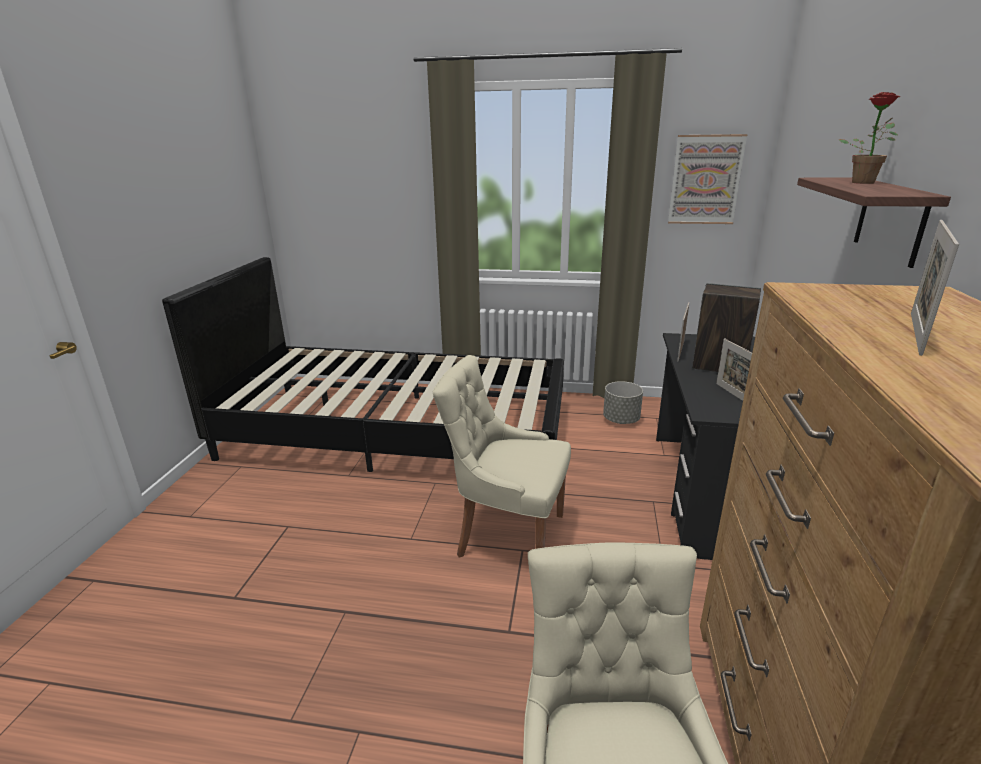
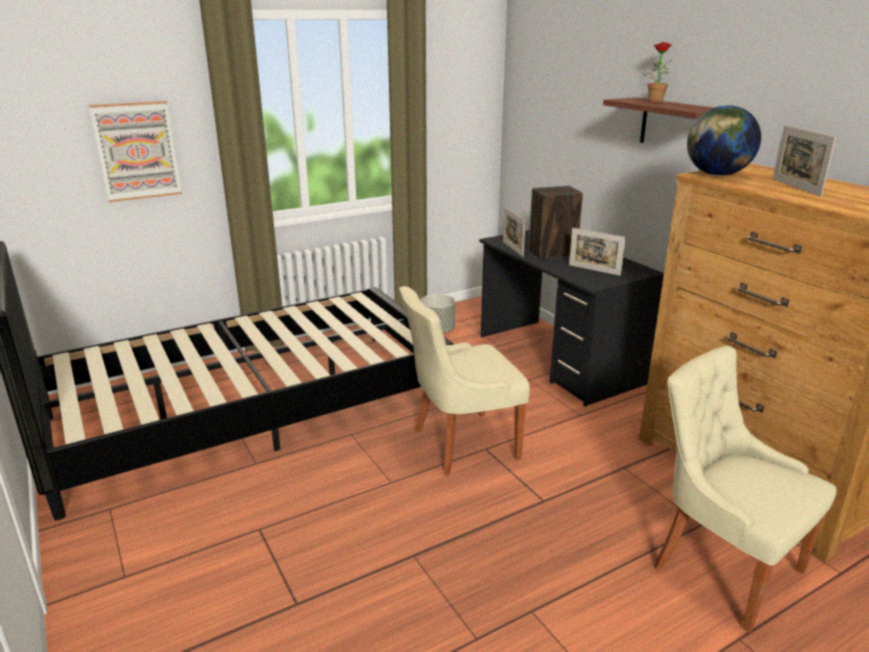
camera: 40 degrees left, 0 degrees up
picture [668,134,748,224] -> picture moved to [89,101,182,202]
none -> globe [687,105,761,176]

